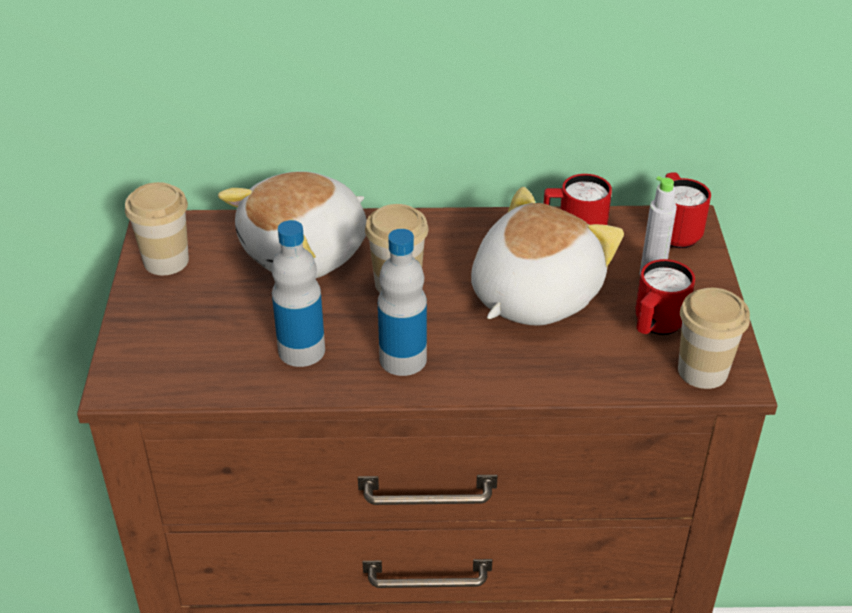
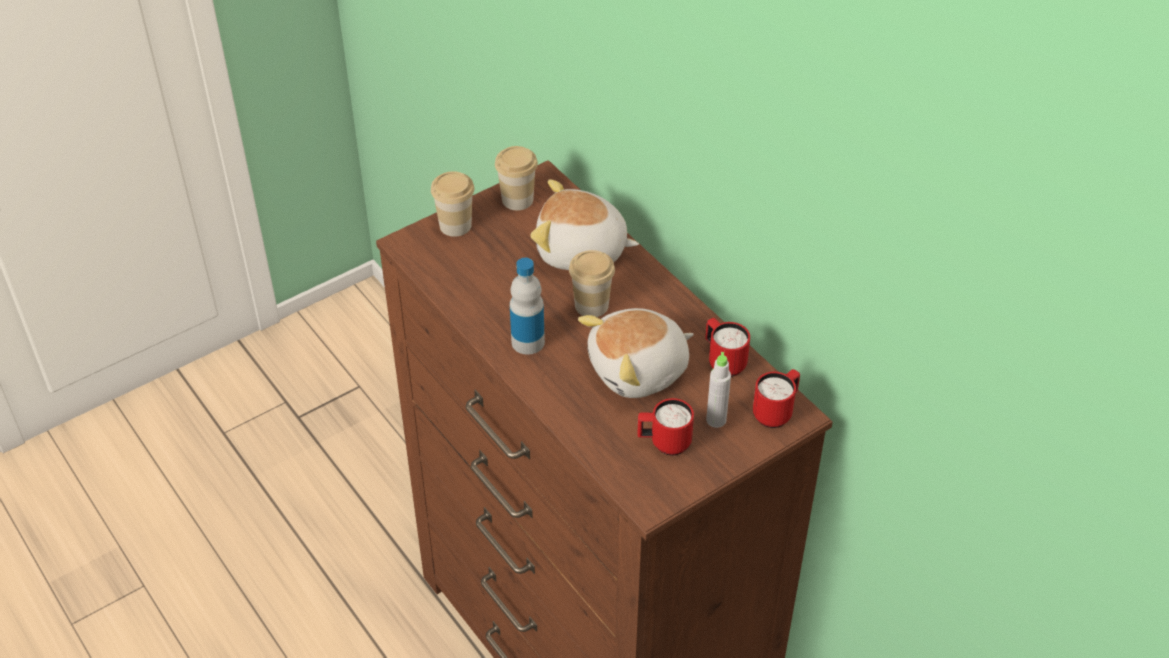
camera: 55 degrees right, 5 degrees up
bottle [272,220,325,367] -> none
plush toy [471,187,624,325] -> plush toy turned 150 degrees clockwise [578,308,694,398]
cup [678,288,750,389] -> cup moved to [431,171,474,237]

